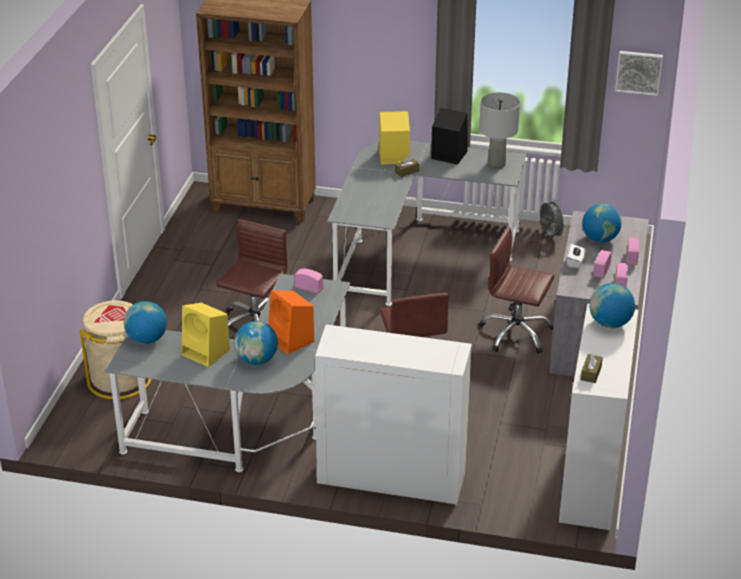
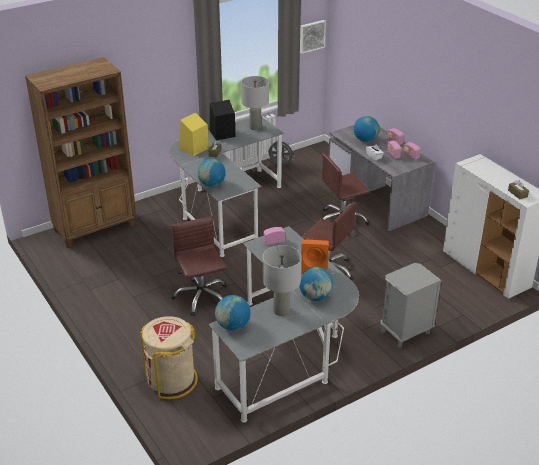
camera: 45 degrees left, 0 degrees up
yellow speaker [182,303,230,367] -> grey table lamp [263,245,301,316]
white cabinet [315,324,472,505] -> grey nightstand [380,263,442,348]
globe [589,283,635,328] -> globe moved to [197,159,226,187]

